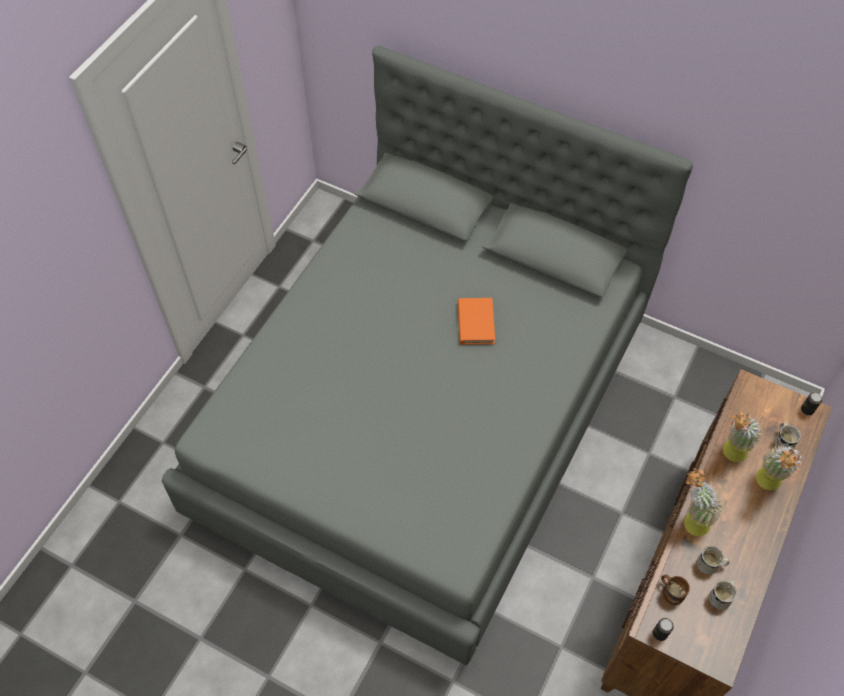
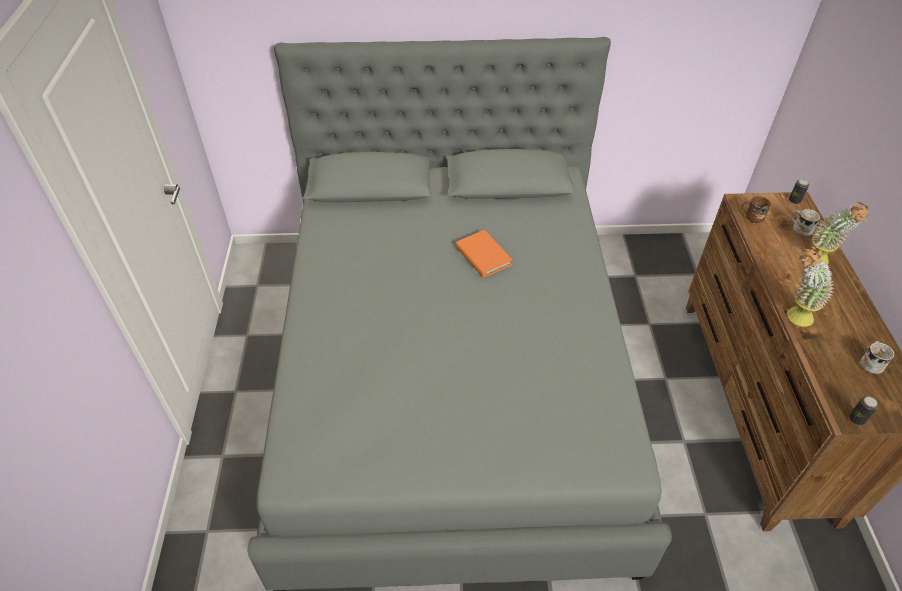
camera: 30 degrees left, 10 degrees down
brown mug [661,575,690,605] -> brown mug moved to [741,196,771,223]
white mug [697,546,730,574] -> none
potted plant [723,411,763,462] -> none

